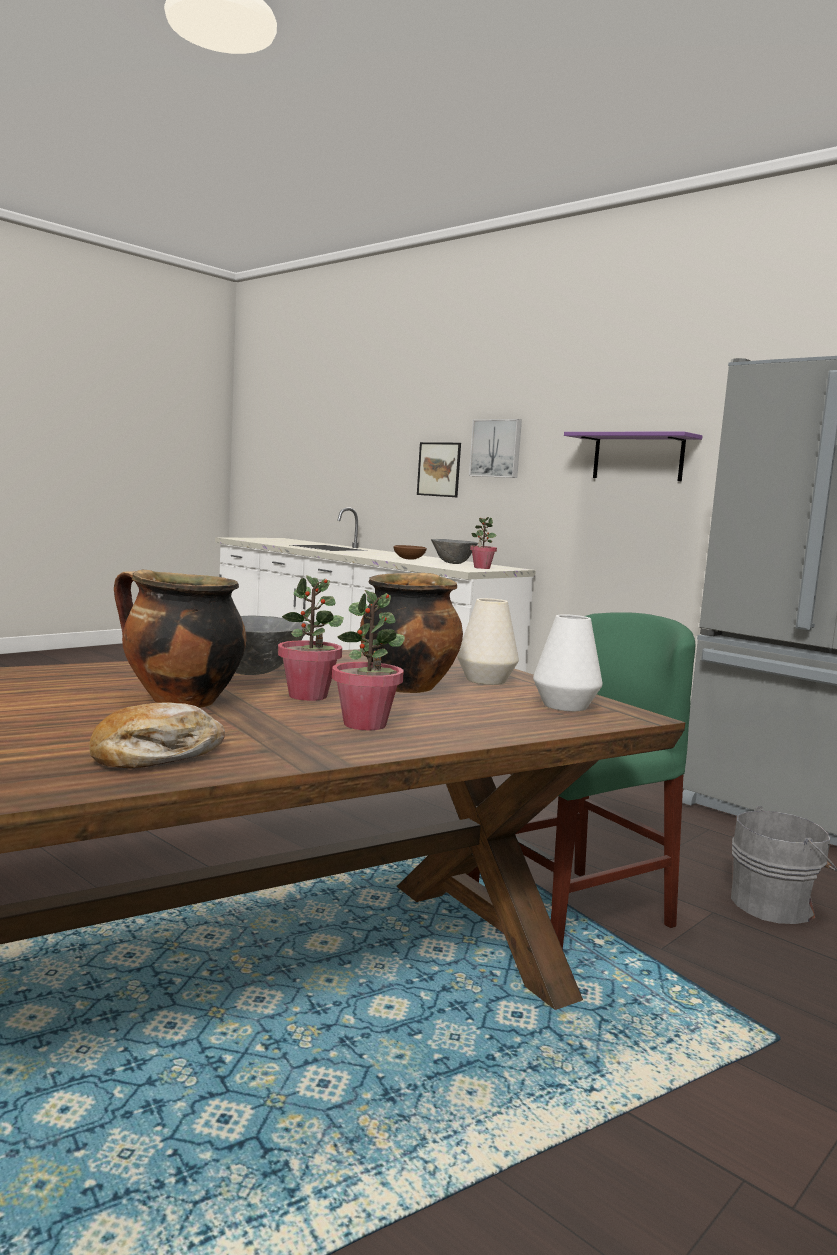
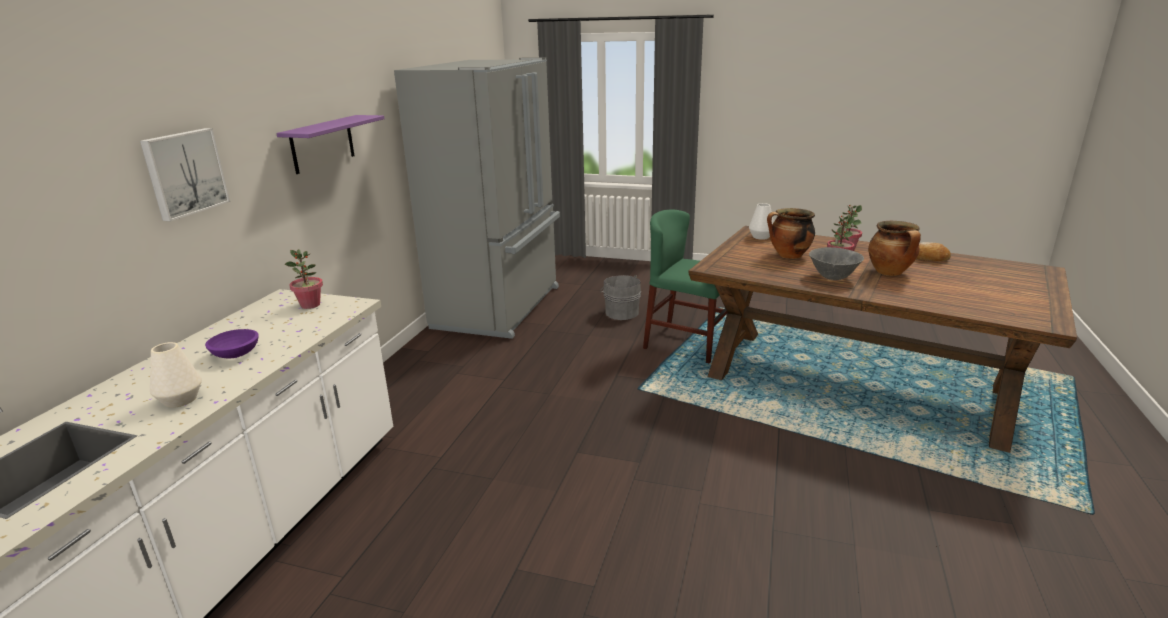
camera: 115 degrees left, 15 degrees up
brown bowl [393,545,427,560] -> purple bowl [205,329,259,359]
picture [417,442,461,497] -> none
grey bowl [431,539,478,564] -> none
white vase [457,598,519,685] -> white vase moved to [150,342,202,408]

